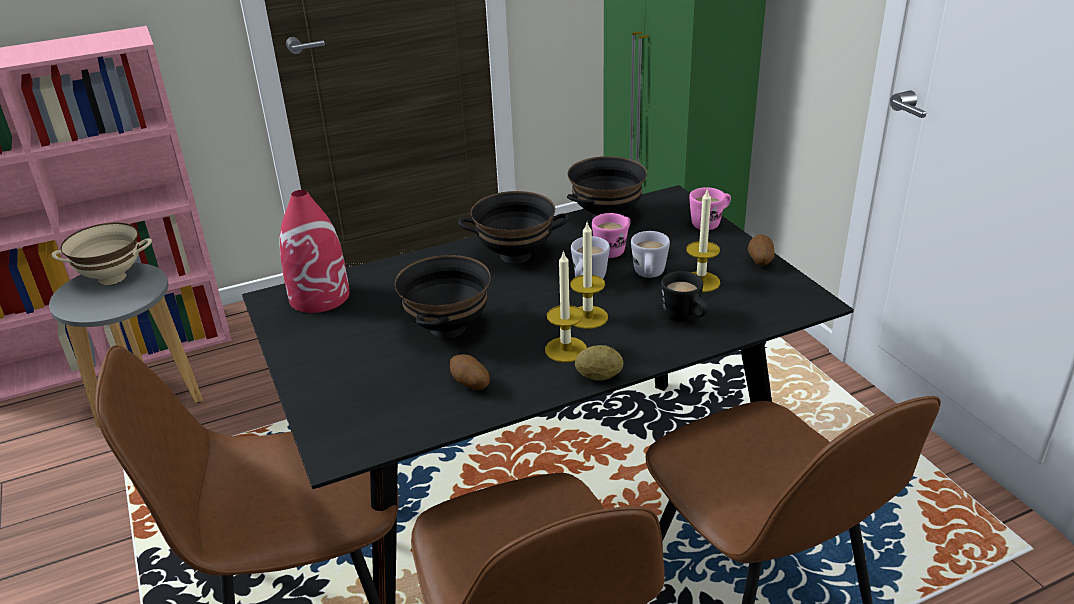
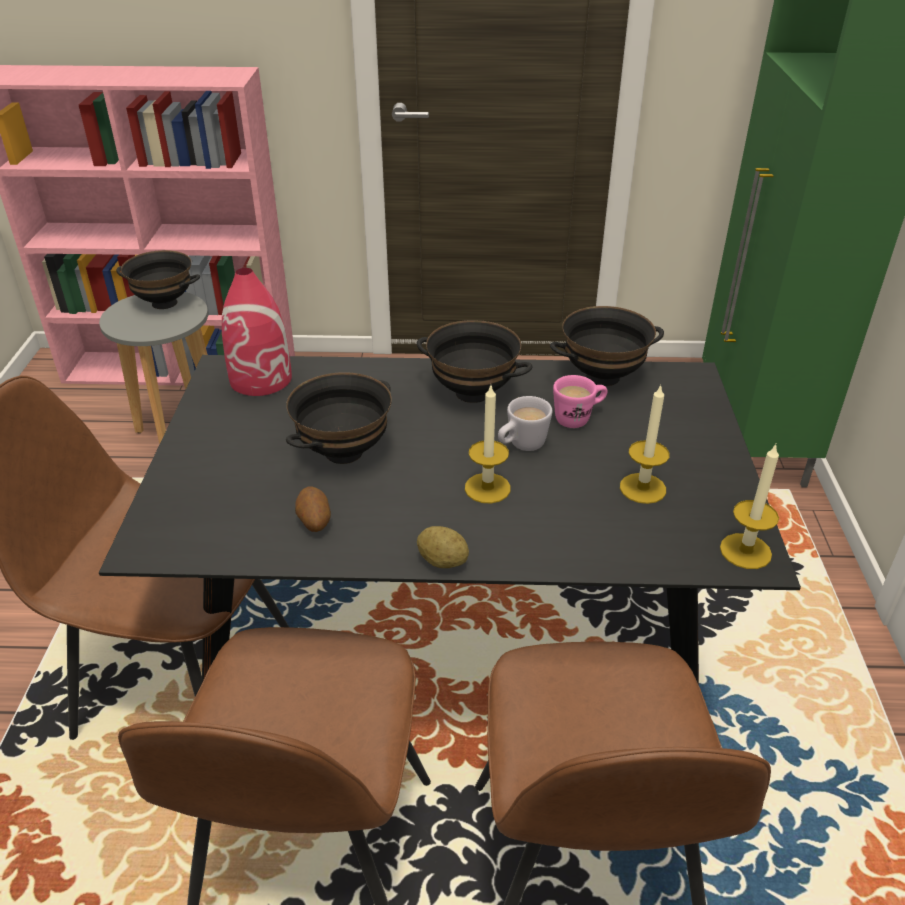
camera: 25 degrees right, 5 degrees up
beige bowl [52,222,152,285] -> black bowl [116,250,200,309]
candle [545,250,587,362] -> candle moved to [720,444,779,569]
white mug [631,231,670,278] -> none
black mug [661,271,708,322] -> none
pink mug [689,187,731,230] -> none
potato [748,234,775,266] -> none

